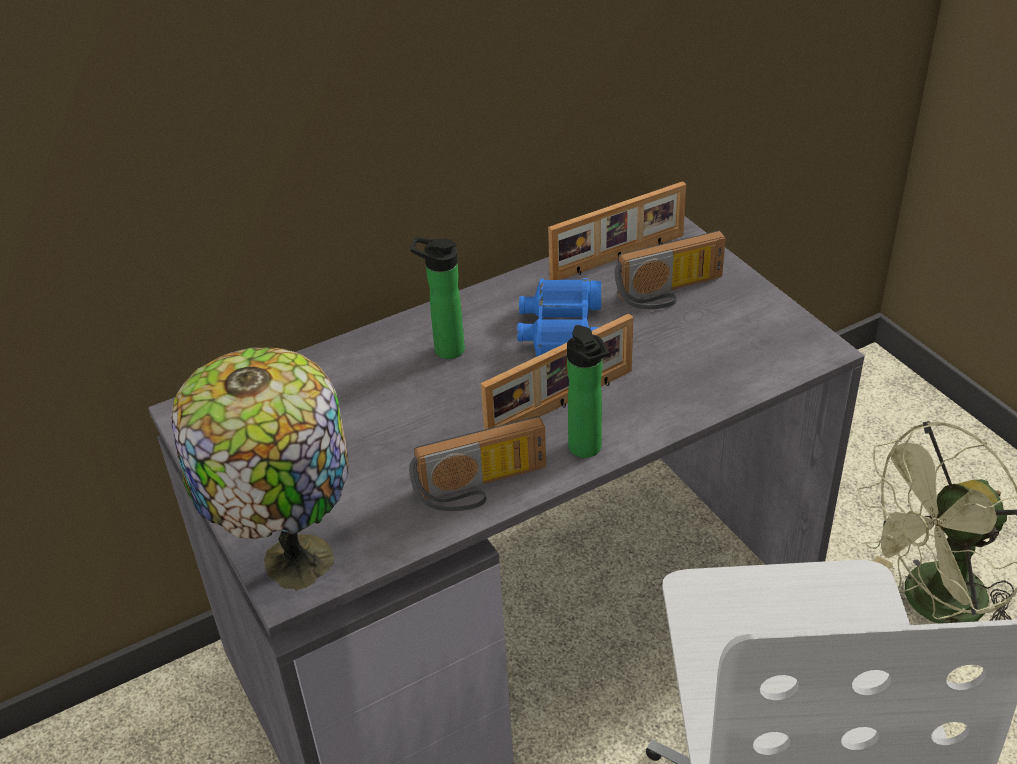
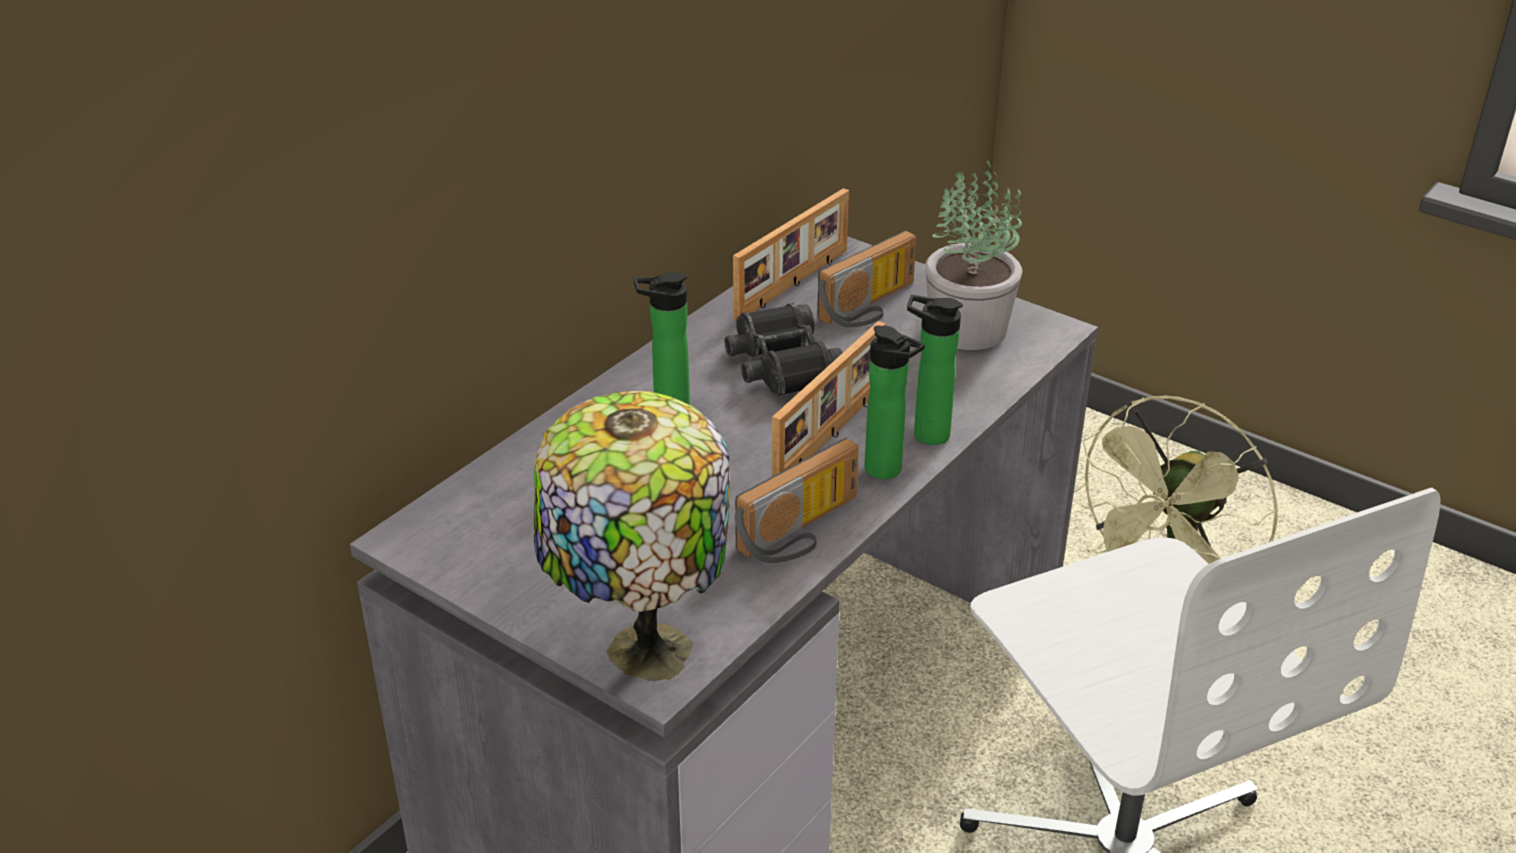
camera: 25 degrees left, 5 degrees down
blue binoculars [517,278,601,357] -> black binoculars [725,303,843,396]
none -> bottle [907,295,963,445]
none -> potted plant [925,161,1023,350]

